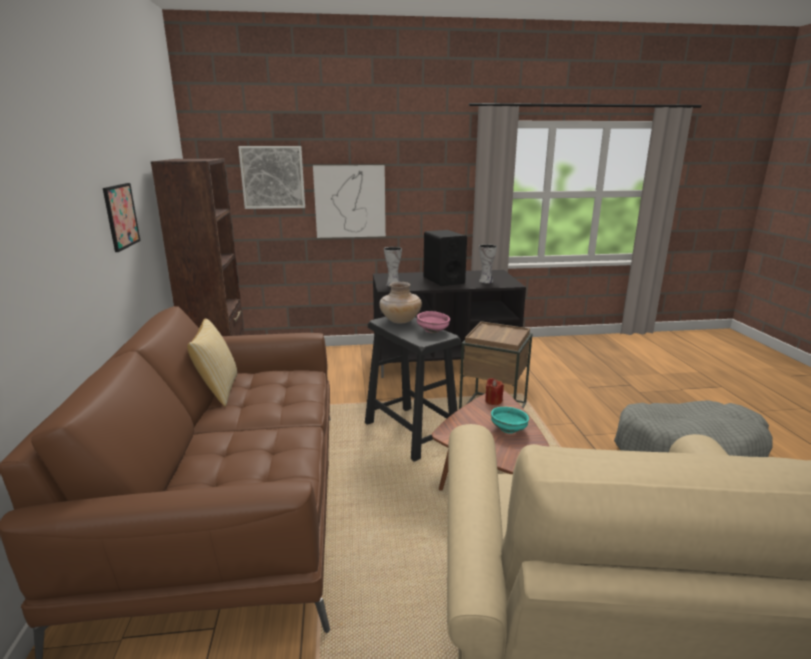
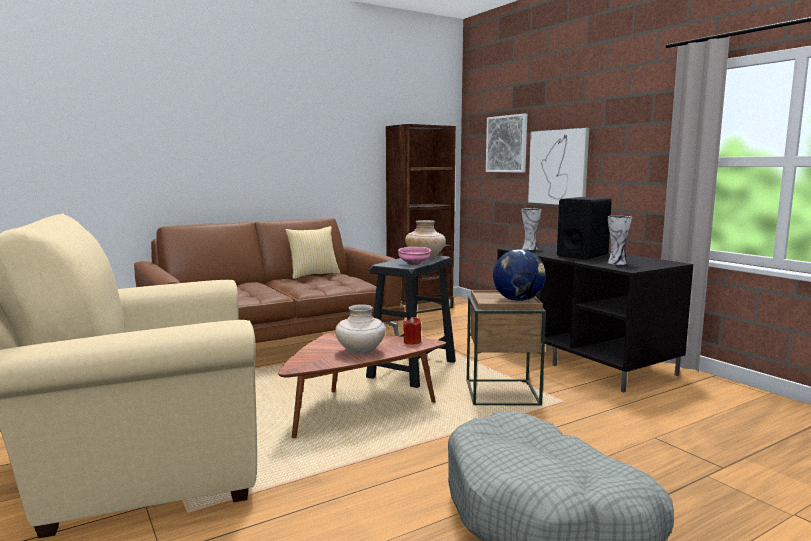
camera: 65 degrees right, 10 degrees down
picture [103,183,140,252] -> none
turquoise bowl [491,407,529,434] -> beige vase [335,304,386,354]
none -> globe [493,249,546,301]

